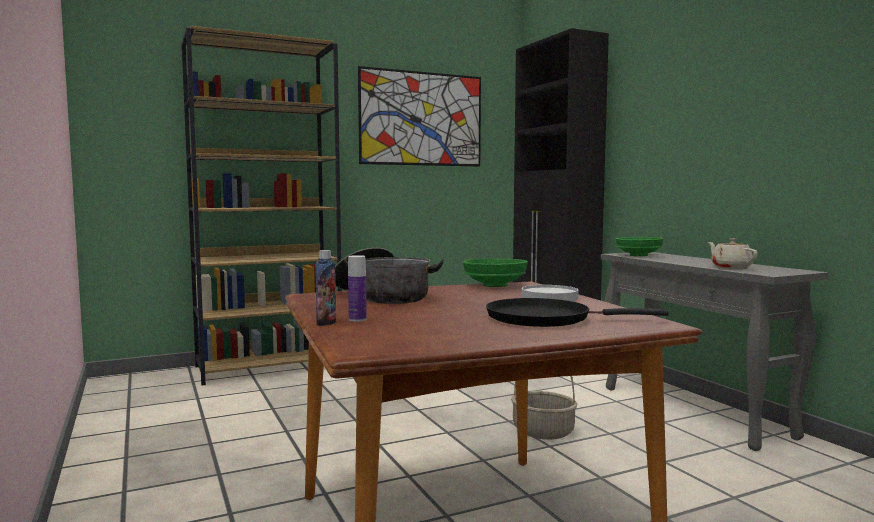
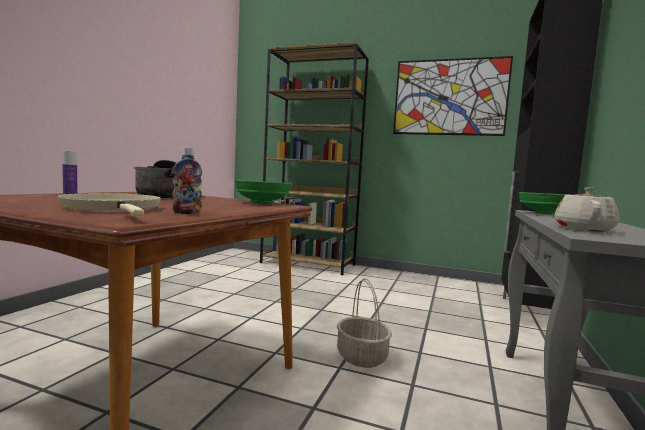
camera: 45 degrees right, 0 degrees up
bottle [315,250,336,326] -> bottle moved to [172,148,202,214]
black frying pan [486,298,668,327] -> beige frying pan [57,193,161,216]
white plate [521,285,579,301] -> none

